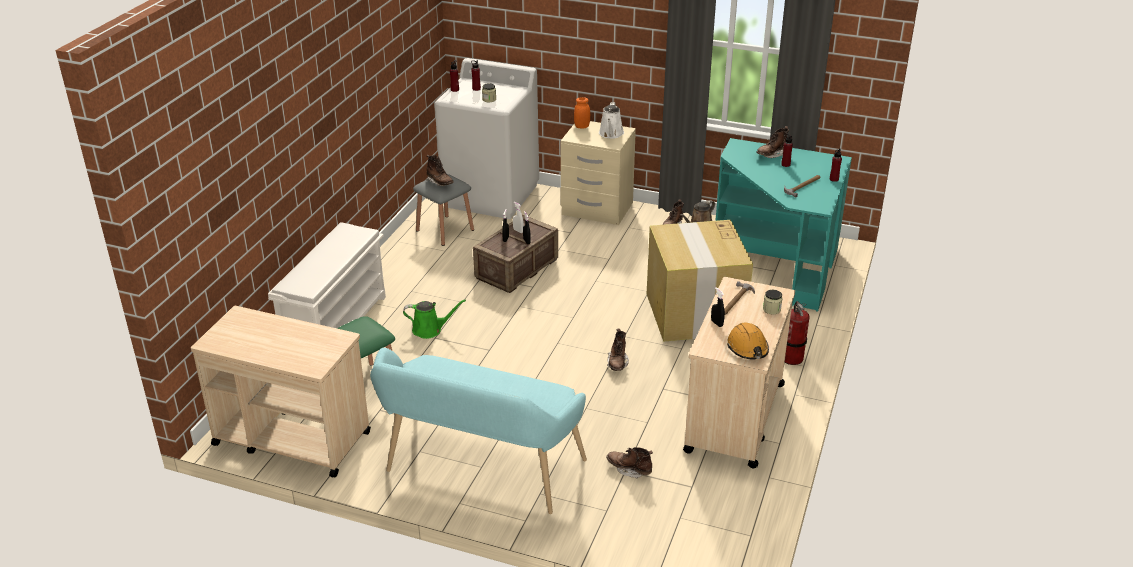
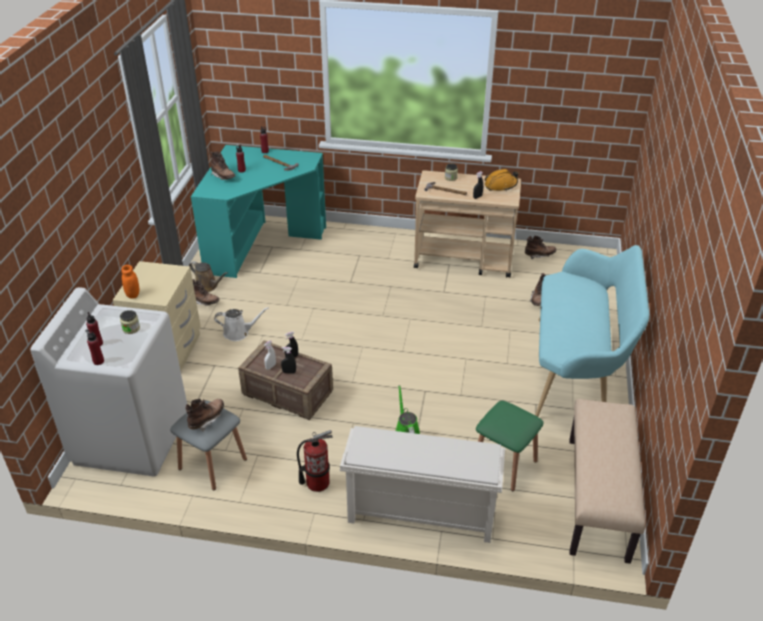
camera: 100 degrees left, 5 degrees up
beige cart [191,306,371,478] -> beige bench [569,399,645,564]
white watering can [599,102,624,139] -> white watering can moved to [214,307,269,341]
brown boot [607,329,629,371] -> brown boot moved to [525,236,556,259]
cardboard box [647,220,753,342] -> none
fire extinguisher [785,301,810,365] -> fire extinguisher moved to [297,430,333,492]

